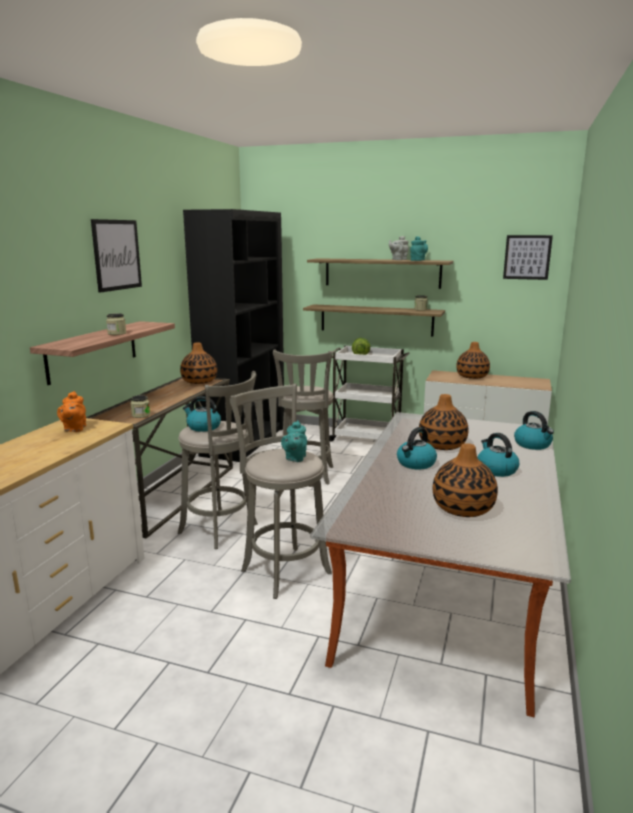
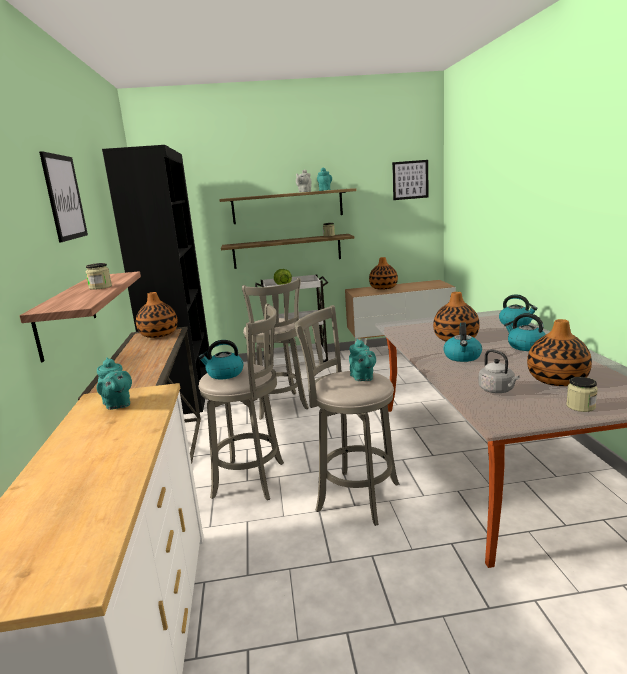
camera: 25 degrees left, 0 degrees up
orange teapot [57,391,86,432] -> turquoise teapot [97,358,132,410]
jar [130,395,150,418] -> jar moved to [566,377,598,412]
none -> grey kettle [478,349,520,393]

